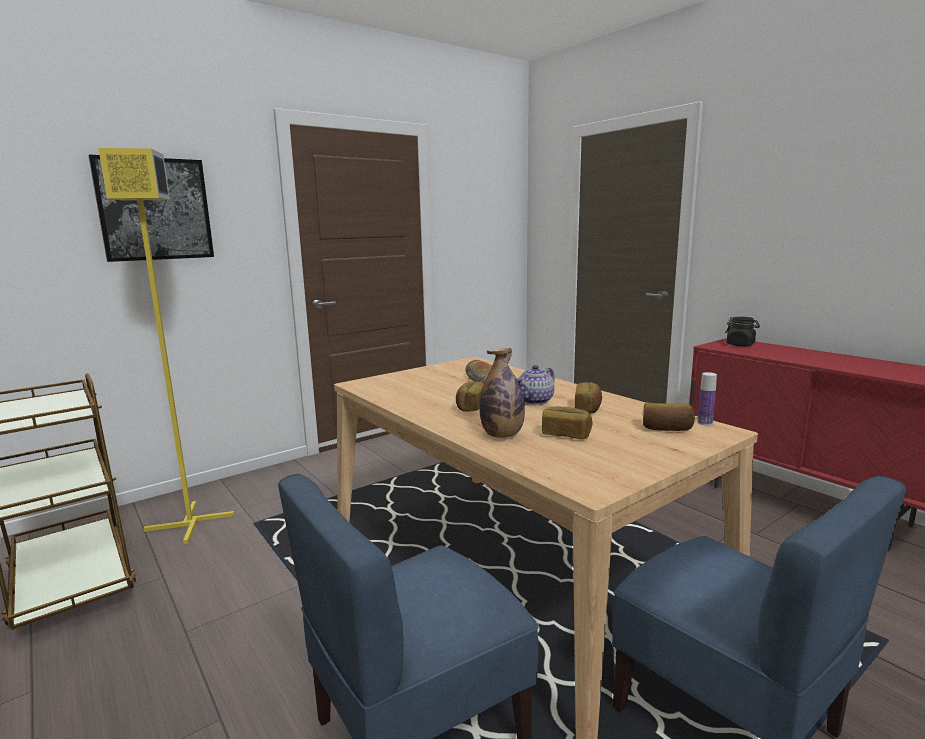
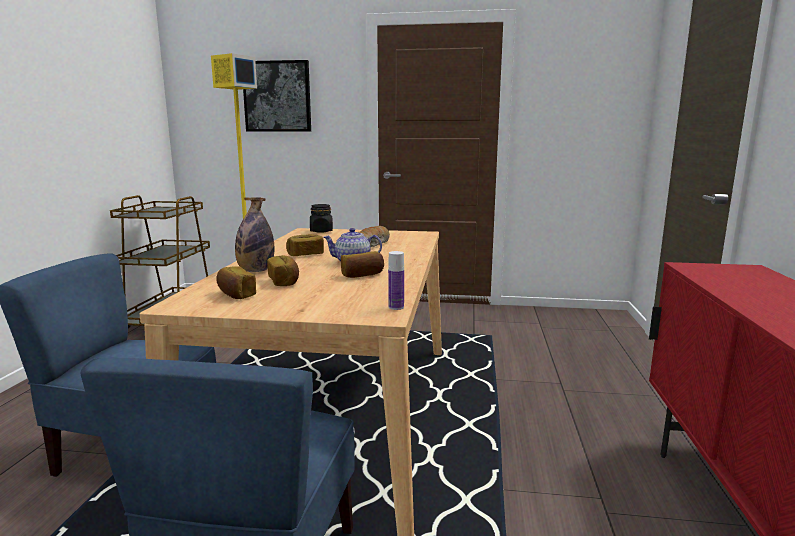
camera: 45 degrees right, 0 degrees up
bread [643,402,695,431] -> bread moved to [216,266,256,299]
black jar [725,317,760,346] -> black jar moved to [310,204,333,233]

